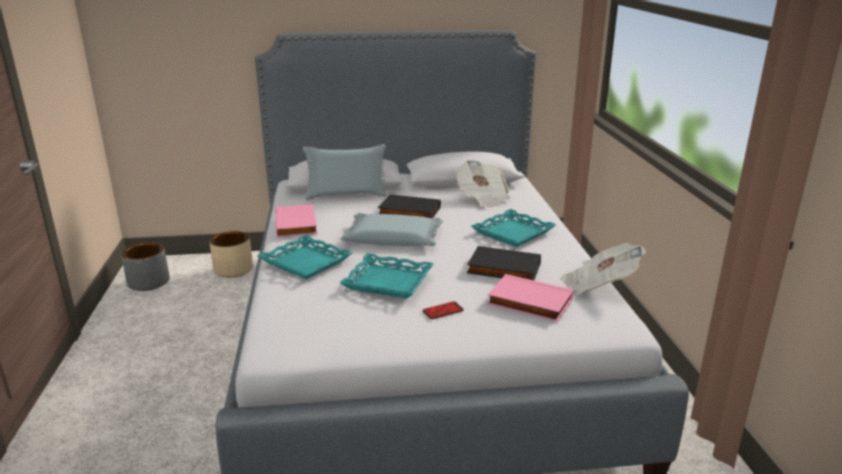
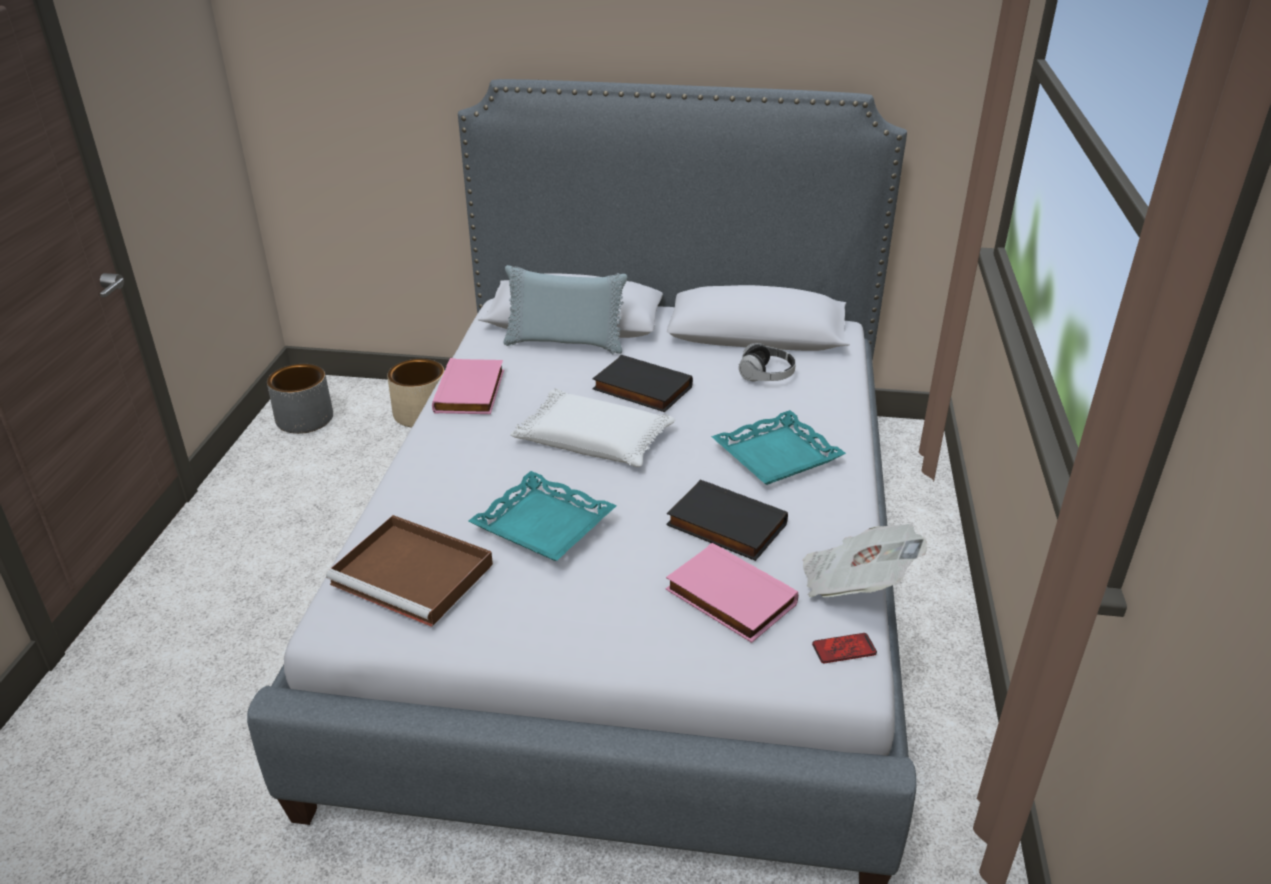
camera: 15 degrees right, 10 degrees up
turquoise tray [257,235,353,279] -> none
blue pillow [340,213,443,246] -> white pillow [510,388,675,467]
phone [423,301,463,319] -> phone moved to [812,633,877,663]
newspaper [456,160,510,209] -> headphones [739,343,796,382]
none -> brown tray [326,515,493,627]

